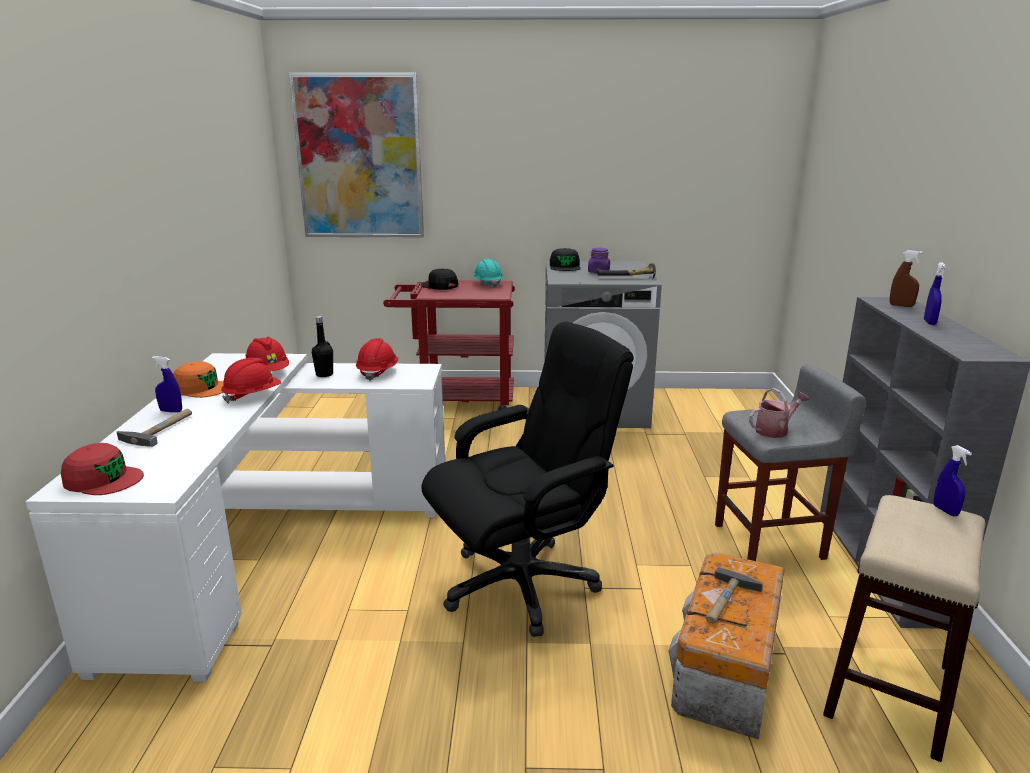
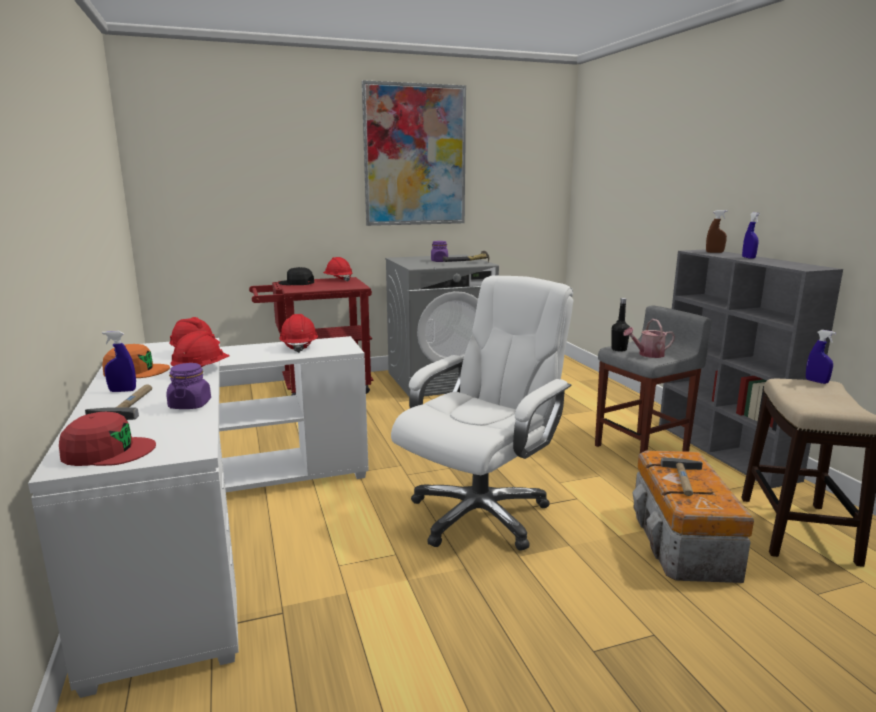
camera: 20 degrees left, 5 degrees down
picture [289,72,424,237] -> picture moved to [362,80,466,226]
black bottle [312,316,333,377] -> black bottle moved to [611,298,630,352]
black office chair [422,321,634,637] -> white office chair [391,276,573,550]
turquoise hard hat [473,258,503,288] -> red hard hat [323,257,352,282]
black cap [550,248,581,271] -> none
watering can [749,388,809,438] -> watering can turned 150 degrees counterclockwise [623,319,675,358]
none -> purple jar [166,363,211,409]

